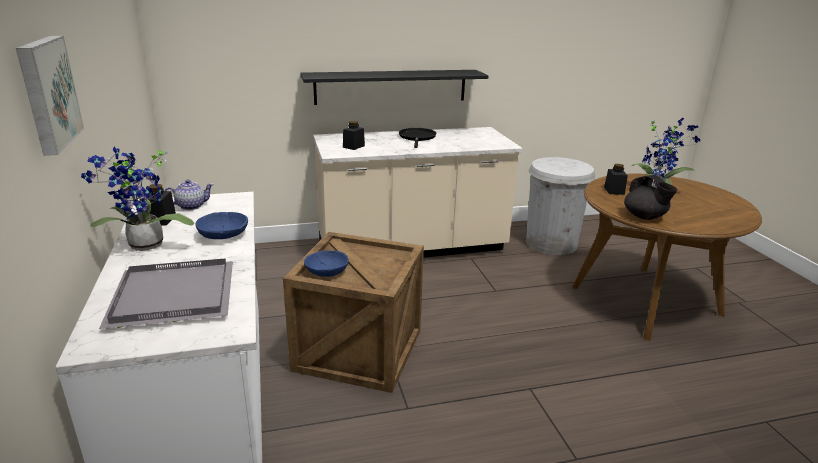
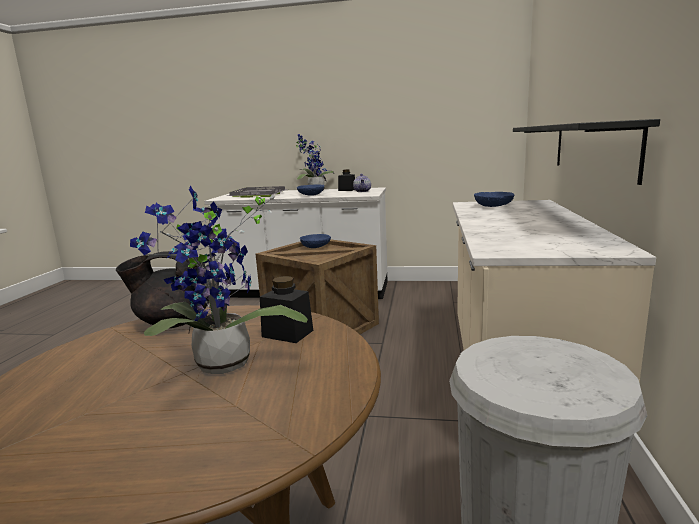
camera: 115 degrees right, 10 degrees down
picture [16,36,84,156] -> none
black jar [343,121,365,150] -> blue bowl [474,192,514,207]
black frying pan [399,128,436,148] -> none

